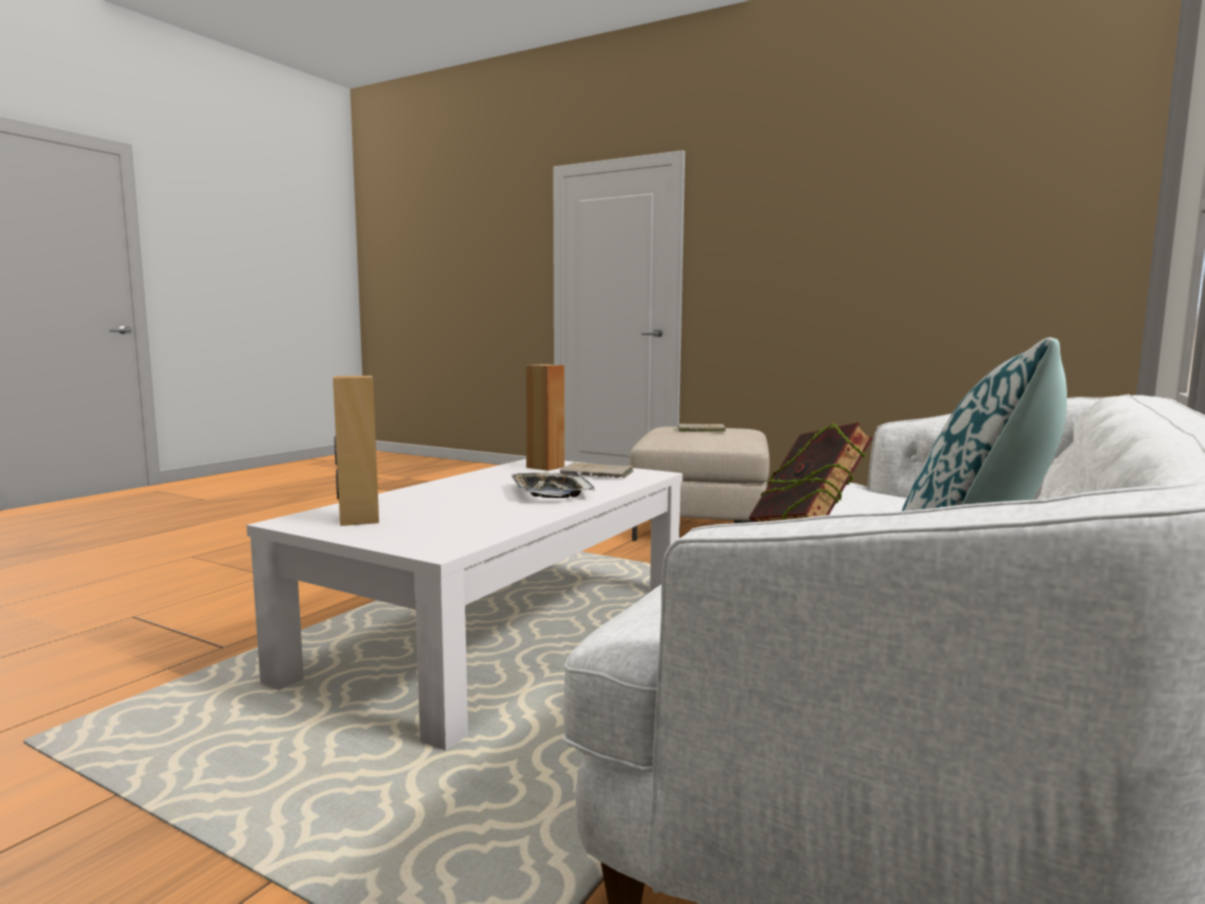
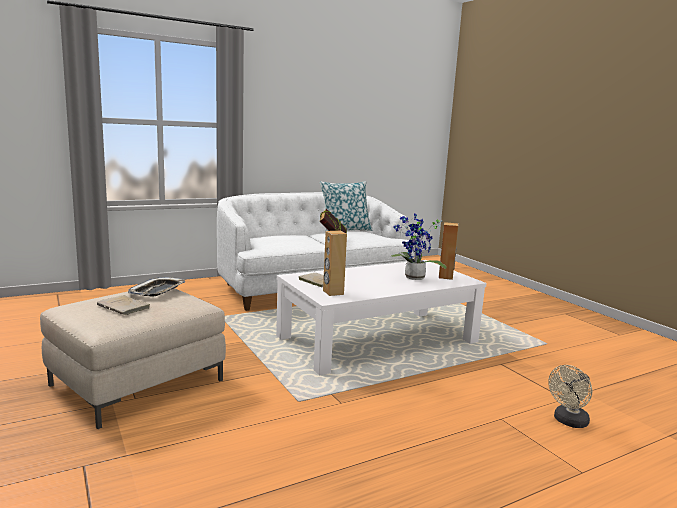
camera: 150 degrees left, 5 degrees up
tray [511,473,595,498] -> tray moved to [128,277,185,297]
none -> potted plant [391,213,447,280]
none -> beige fan [548,365,592,428]

